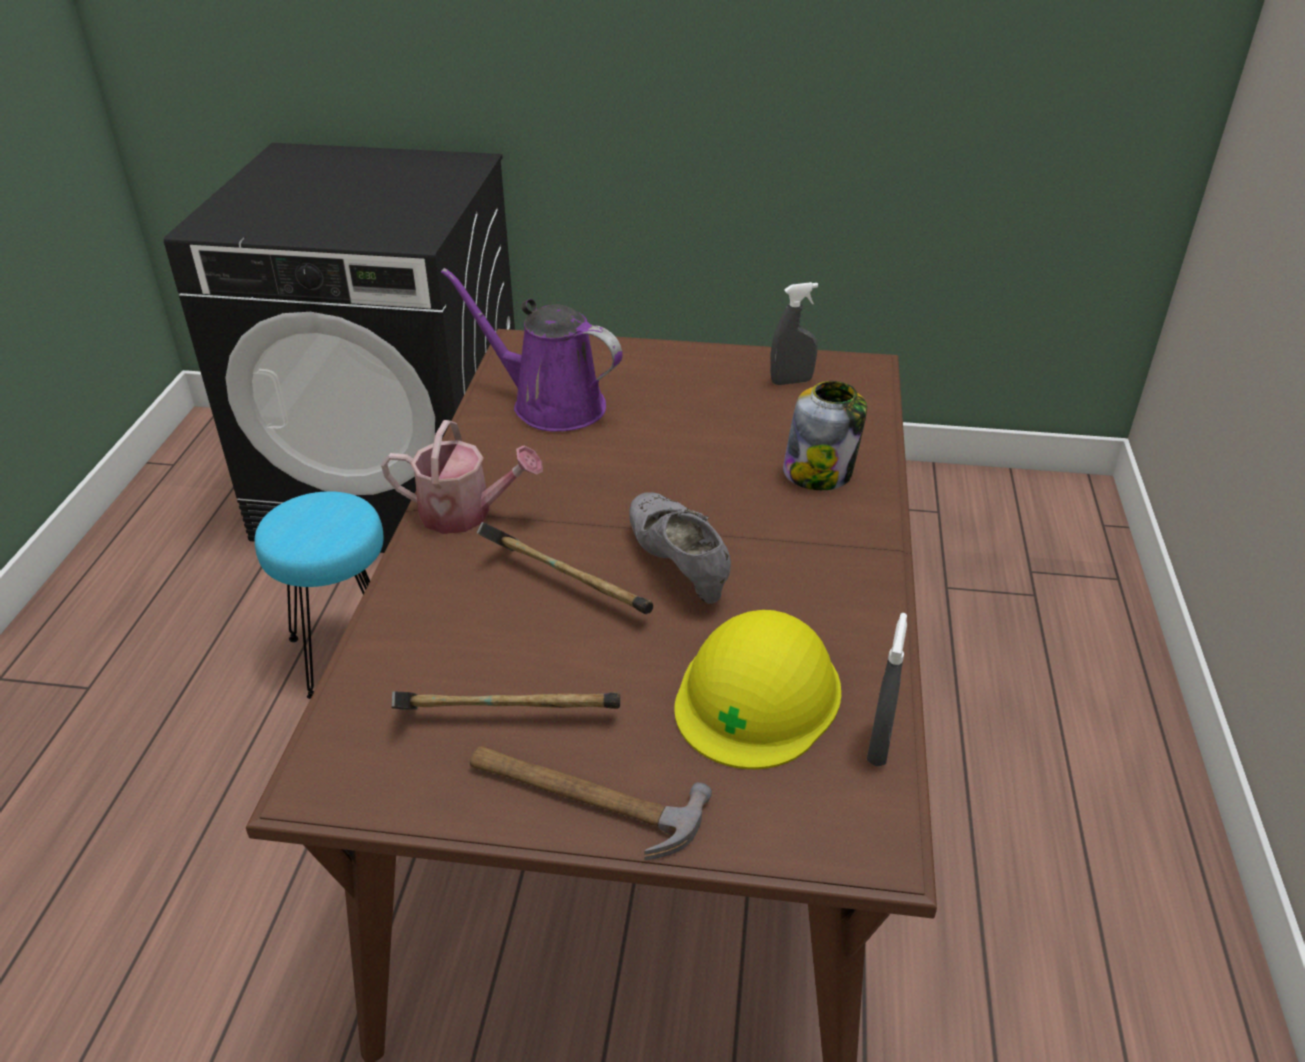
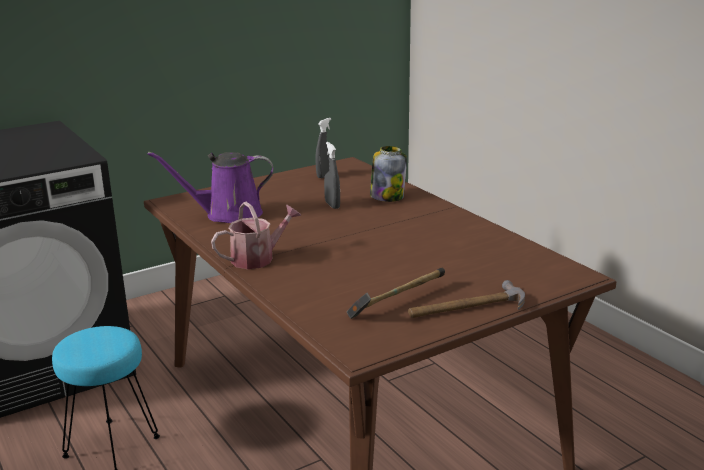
camera: 40 degrees left, 15 degrees down
hammer [477,522,653,614] -> none
grey shoe [629,492,731,604] -> none
yellow hard hat [674,610,841,769] -> none
grey spray bottle [867,613,907,766] -> grey spray bottle moved to [324,142,340,209]

